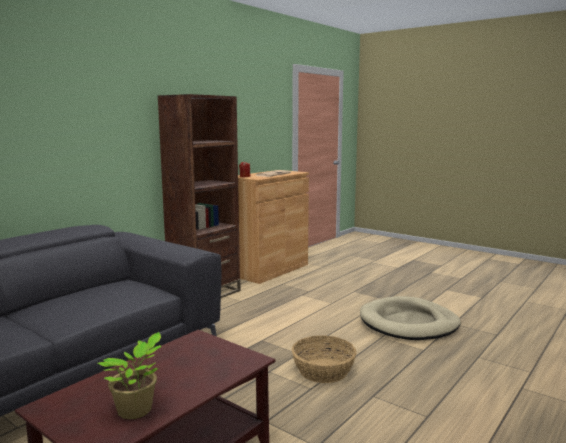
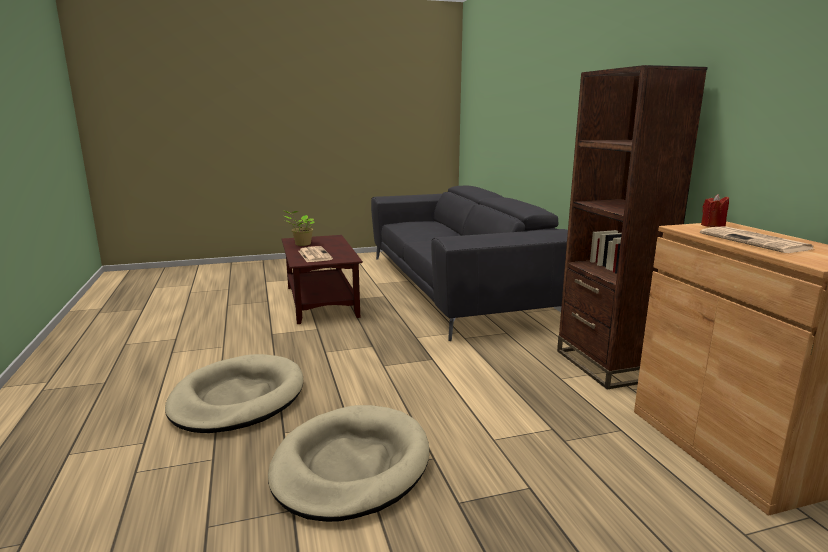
camera: 125 degrees right, 5 degrees up
basket [292,336,357,383] -> none
none -> beige dog bed [165,354,303,433]
none -> newspaper [299,246,333,262]

